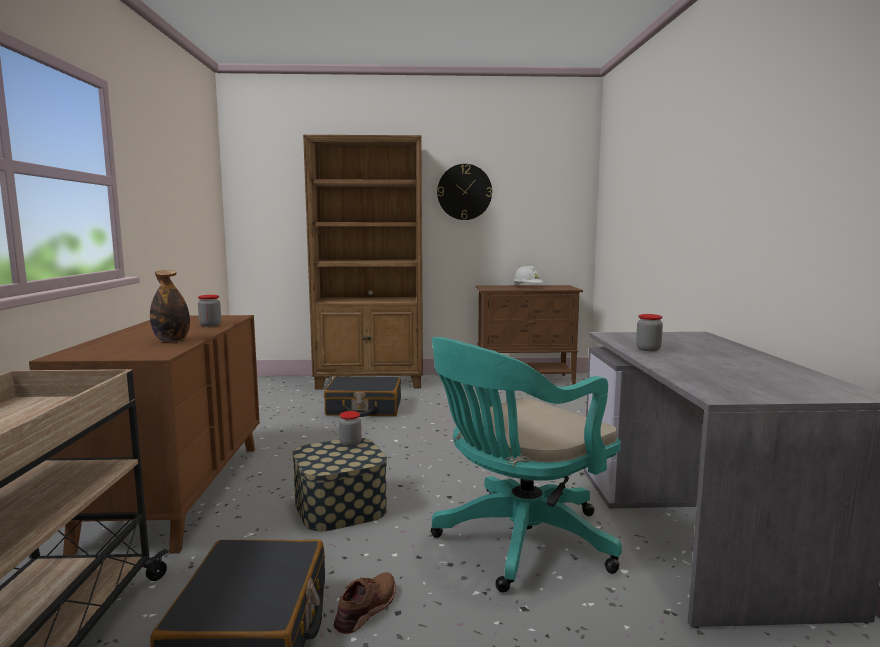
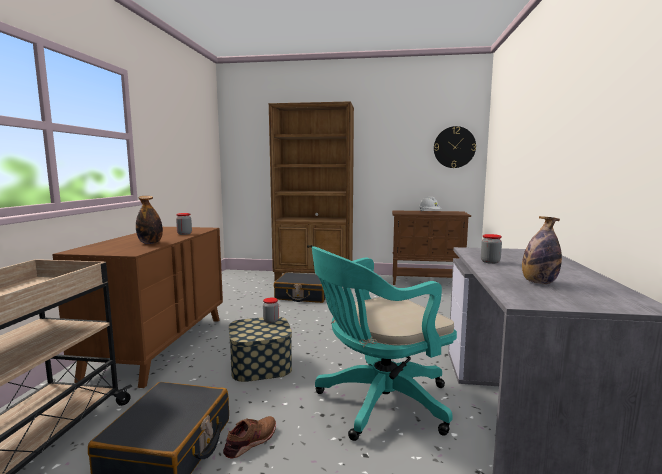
camera: 10 degrees right, 0 degrees up
wall clock [437,164,492,220] -> wall clock moved to [434,126,476,168]
none -> bottle [522,216,562,284]

